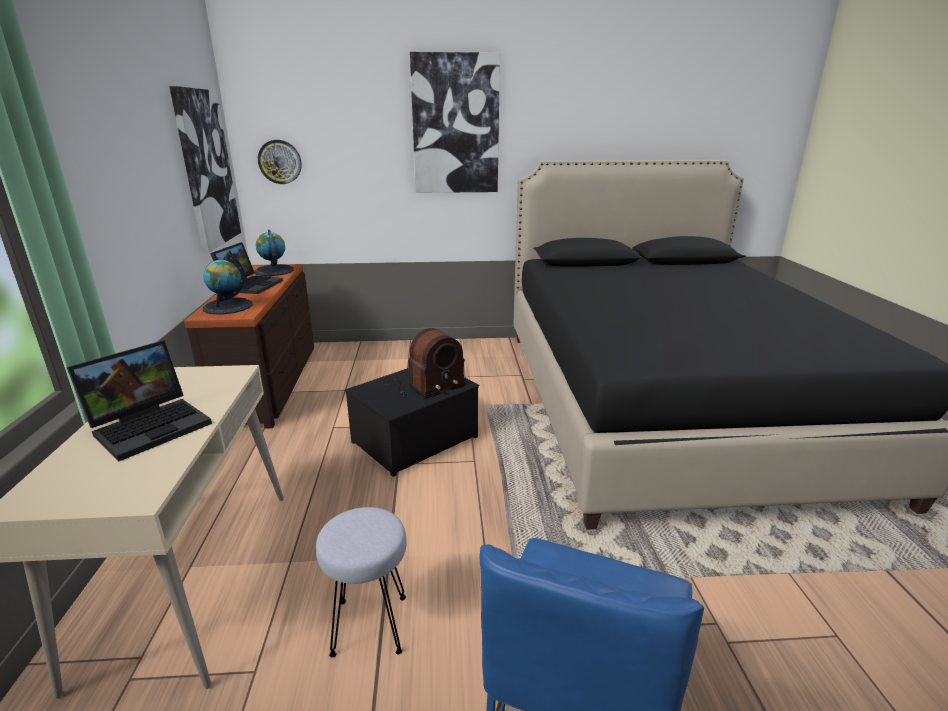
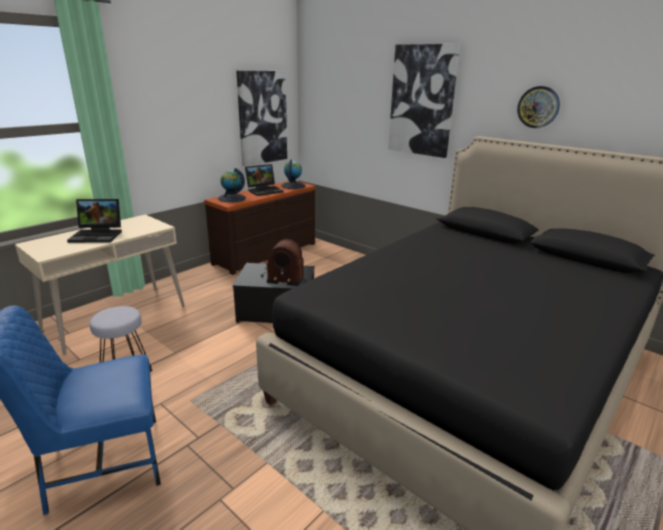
camera: 45 degrees right, 0 degrees up
wall clock [258,140,302,184] -> wall clock moved to [517,86,560,128]

